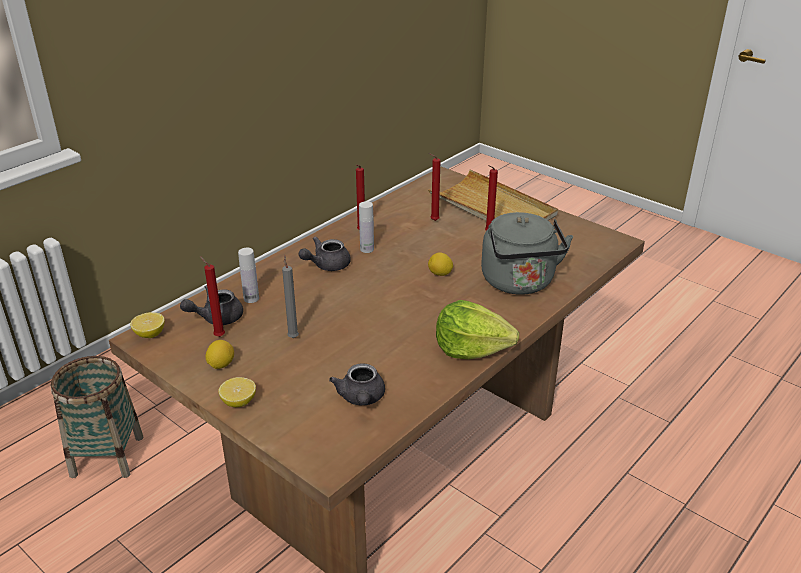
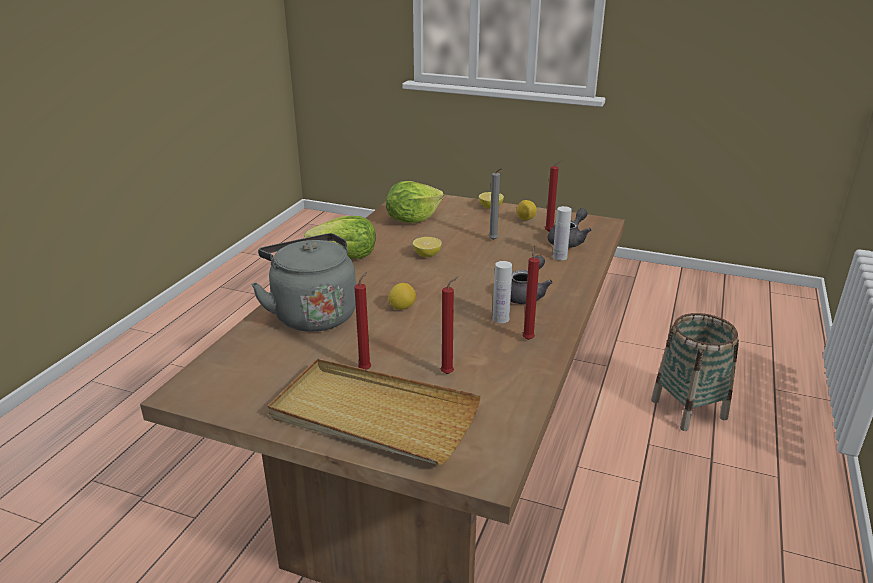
camera: 160 degrees right, 5 degrees down
lemon [130,312,165,338] -> lemon moved to [413,237,442,257]
grey teapot [329,363,385,405] -> lettuce [386,181,444,223]

